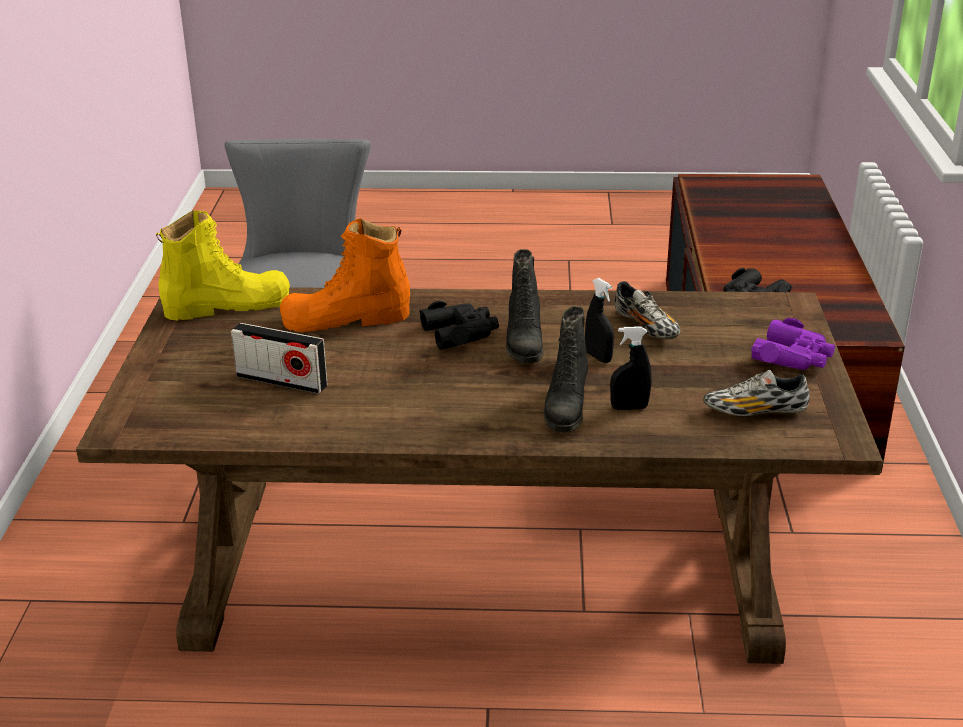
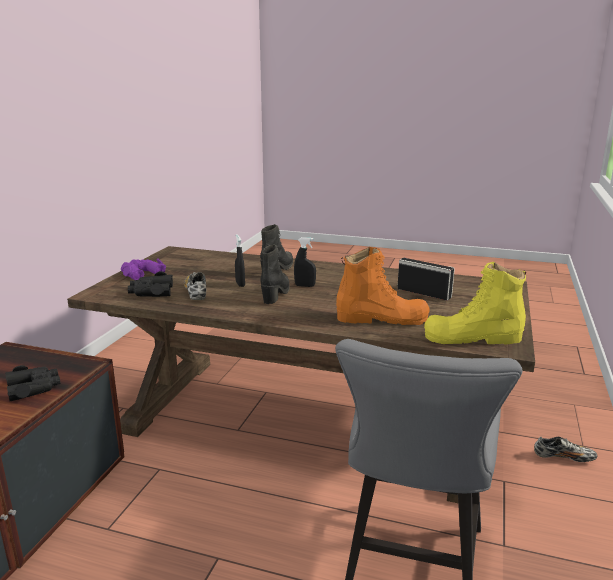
camera: 165 degrees left, 10 degrees down
black binoculars [419,300,499,350] -> black binoculars moved to [128,271,173,297]
black spray bottle [610,326,652,410] -> black spray bottle moved to [294,237,316,287]
shoe [703,370,810,416] -> shoe moved to [534,437,597,462]

